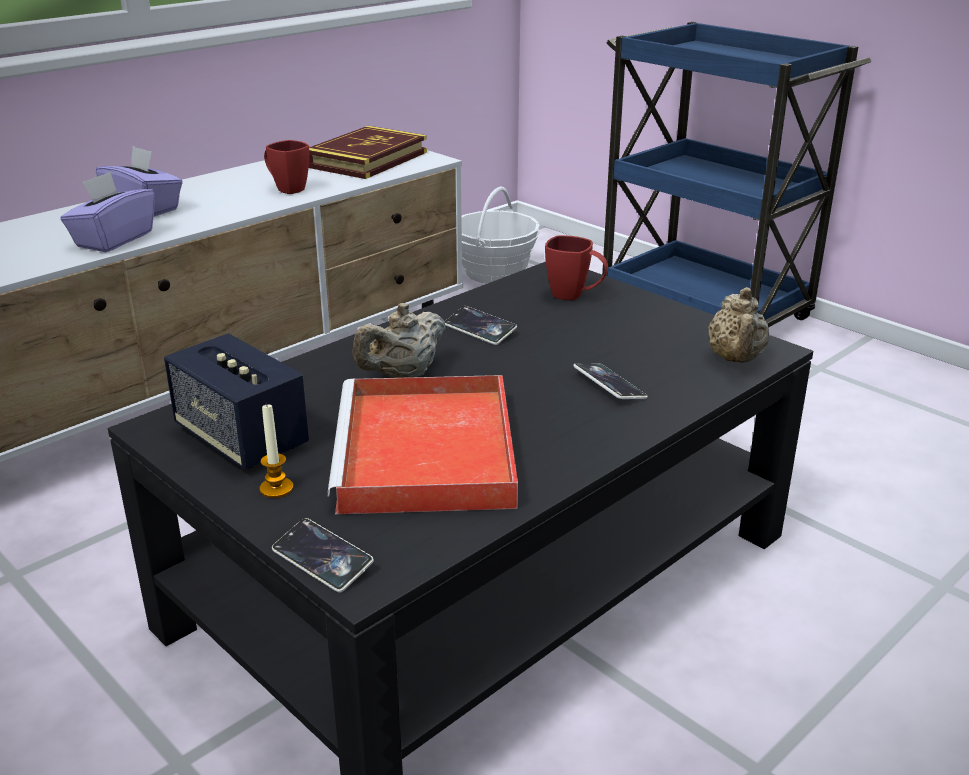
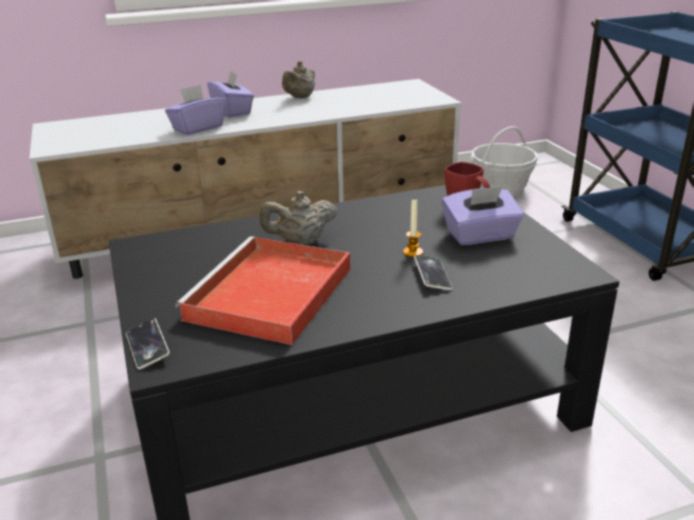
camera: 25 degrees right, 0 degrees up
speaker [164,333,309,470] -> none
candle [259,403,293,498] -> candle moved to [403,198,423,257]
red mug [264,140,310,194] -> none
book [309,126,427,179] -> none
phone [445,306,517,345] -> none
beige teapot [708,287,770,363] -> beige teapot moved to [282,61,315,99]
none -> purple tissue box [442,187,524,245]

